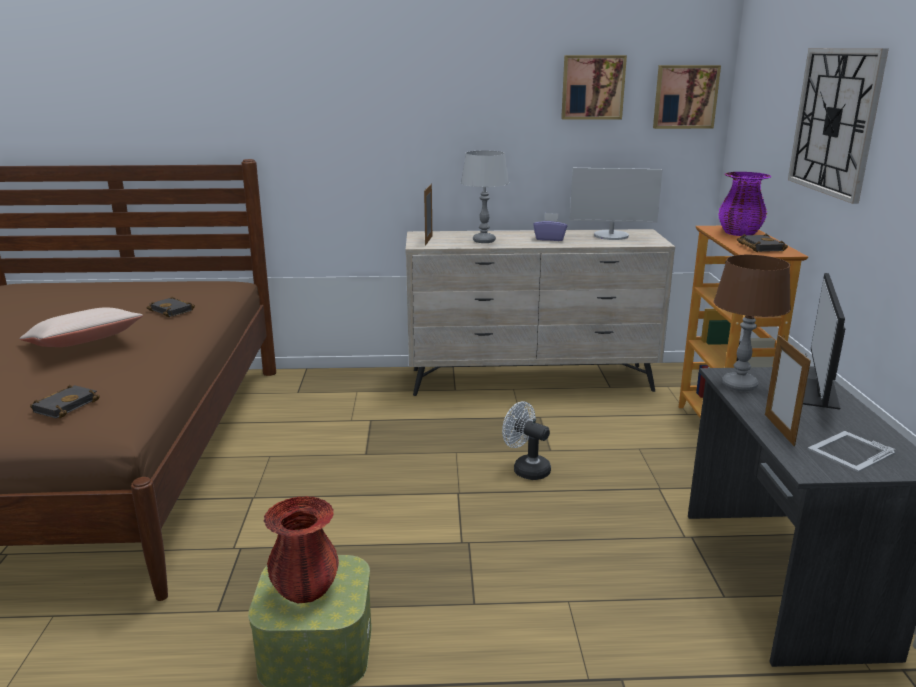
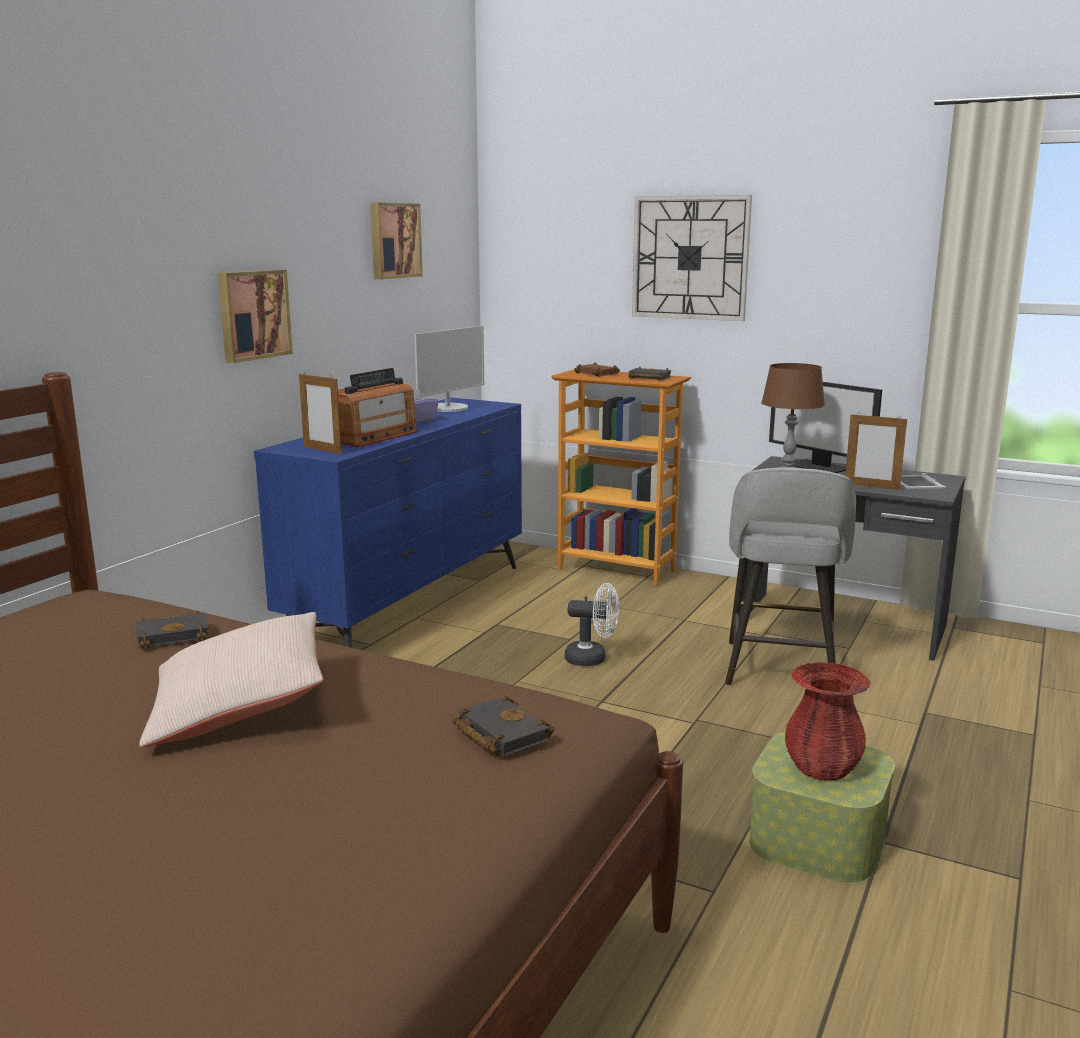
camera: 60 degrees left, 5 degrees down
beige dresser [406,229,675,396] -> blue dresser [254,398,522,648]
grey table lamp [461,150,509,243] -> radio [338,368,417,447]
white fan [502,401,551,480] -> white fan turned 150 degrees counterclockwise [565,583,619,666]
picture [653,65,721,129] -> picture moved to [218,270,293,363]
purple vase [718,172,771,236] -> brown book [574,362,620,377]
none -> grey stool [725,468,856,685]

